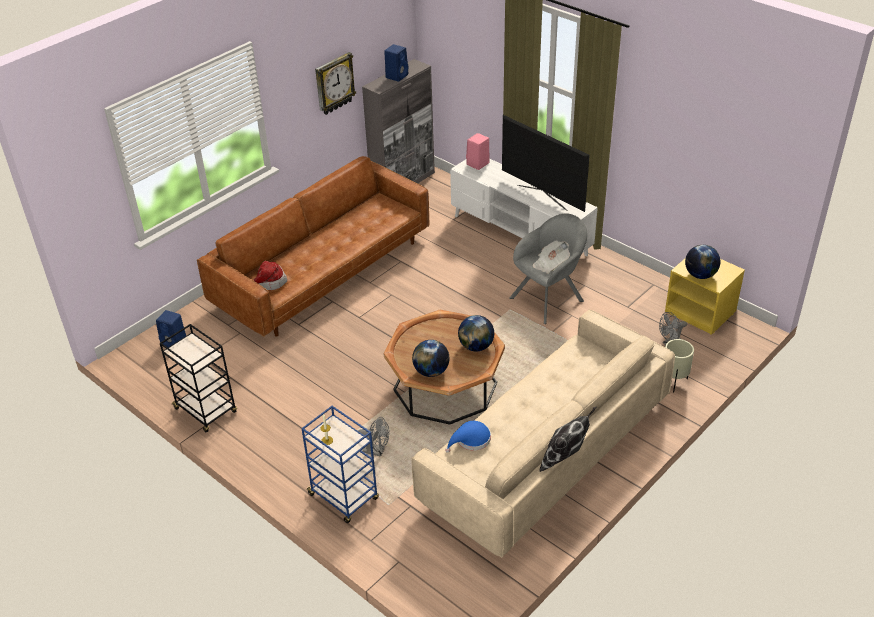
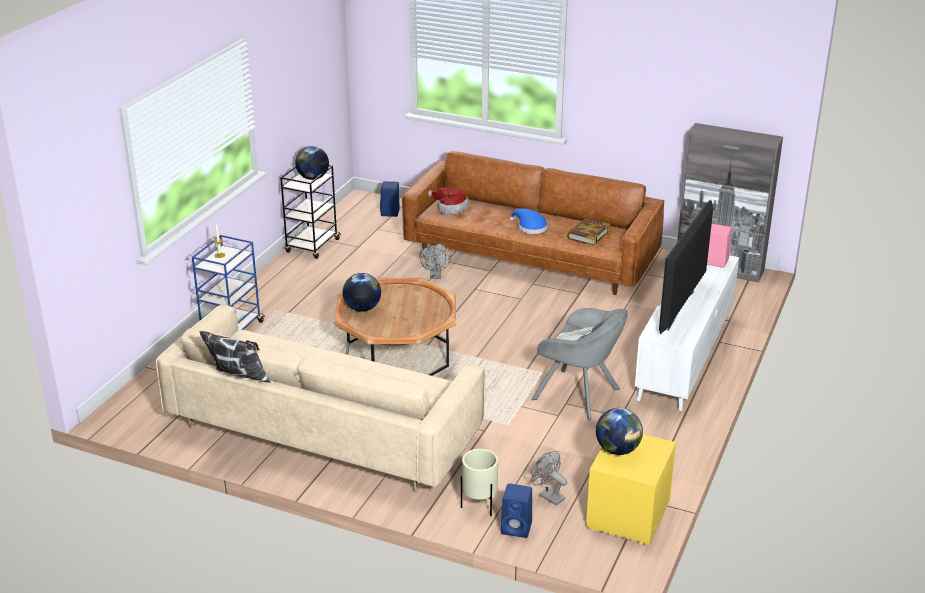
camera: 70 degrees right, 10 degrees down
wall clock [315,52,356,115] -> none
grey fan [359,417,390,457] -> grey fan moved to [420,242,451,279]
blue speaker [384,44,408,82] -> blue speaker moved to [501,484,532,538]
blue hat [445,421,491,453] -> blue hat moved to [509,208,548,234]
globe [458,315,494,352] -> globe moved to [295,146,329,180]
none -> book [567,218,610,246]

